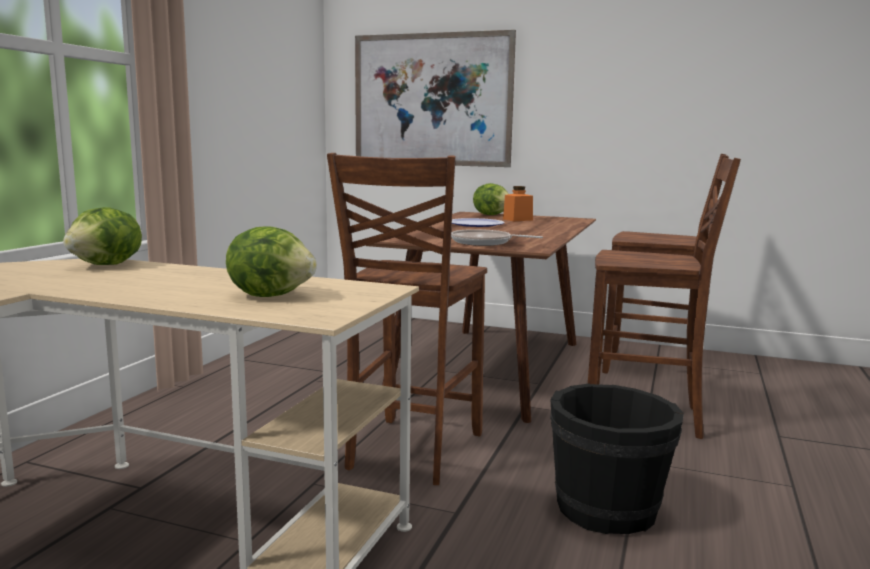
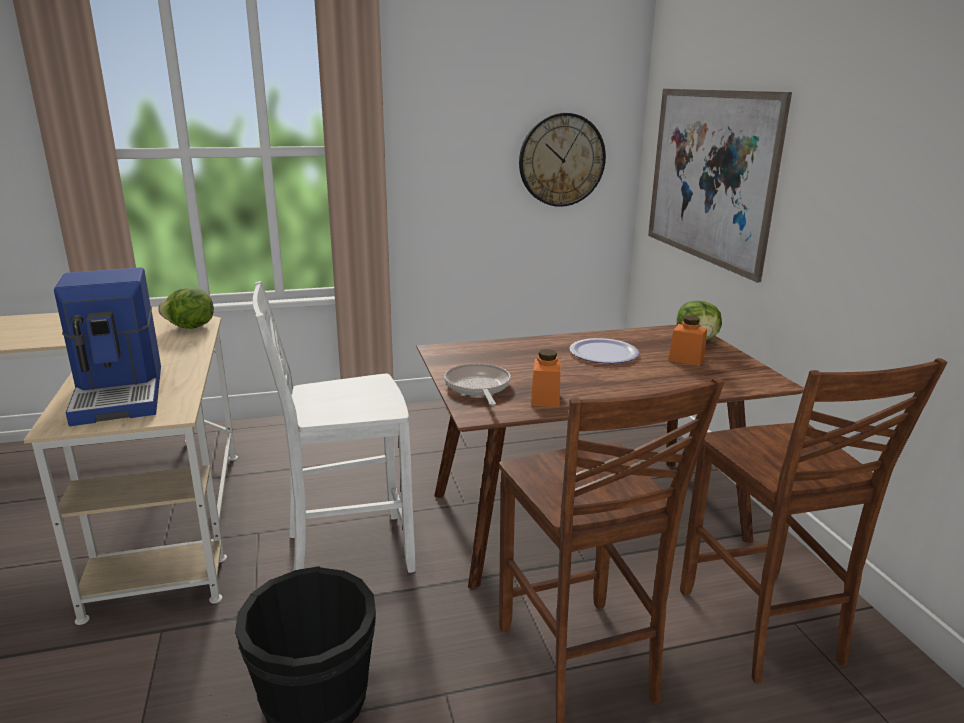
camera: 55 degrees right, 10 degrees up
lettuce [226,226,317,297] -> coffee machine [54,267,161,426]
brown chair [327,153,487,485] -> white chair [253,281,415,573]
none -> wall clock [519,113,606,207]
none -> orange jar [531,349,561,407]

